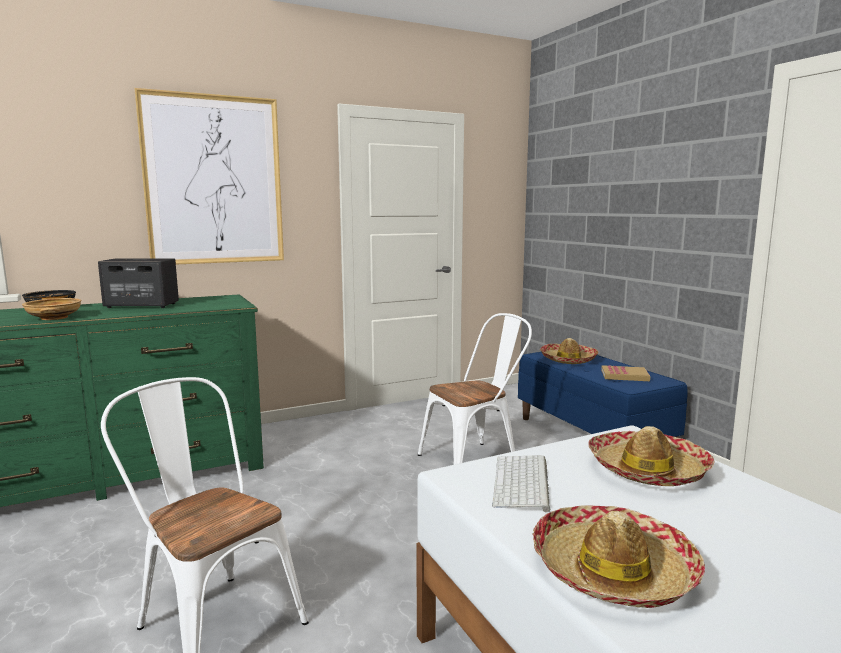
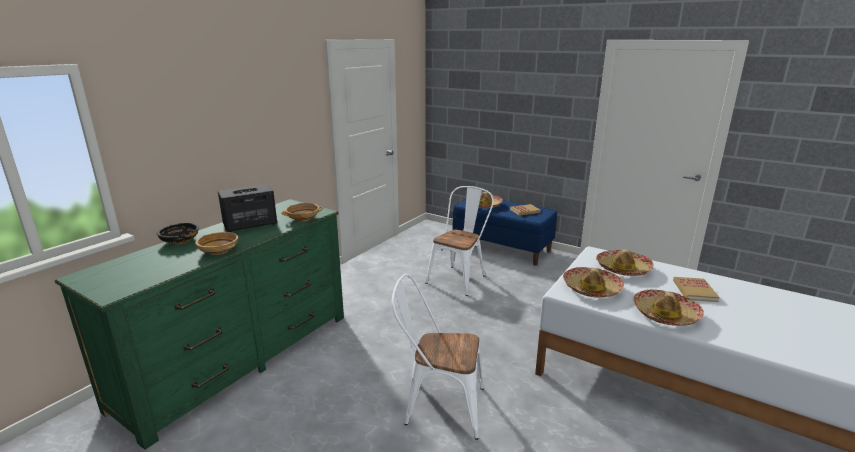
camera: 30 degrees left, 10 degrees up
picture [134,88,284,264] -> none
keyboard [492,455,551,512] -> hat [563,267,624,298]
none -> beige bowl [281,203,323,221]
none -> book [673,277,720,302]

